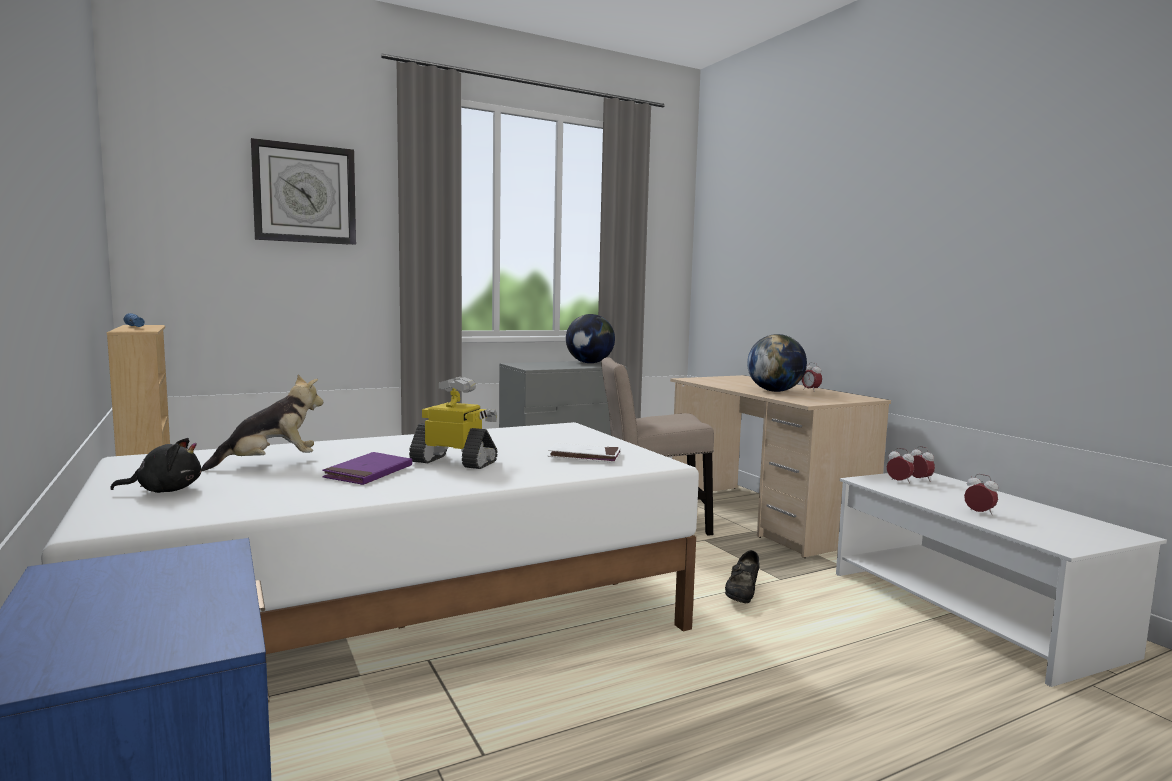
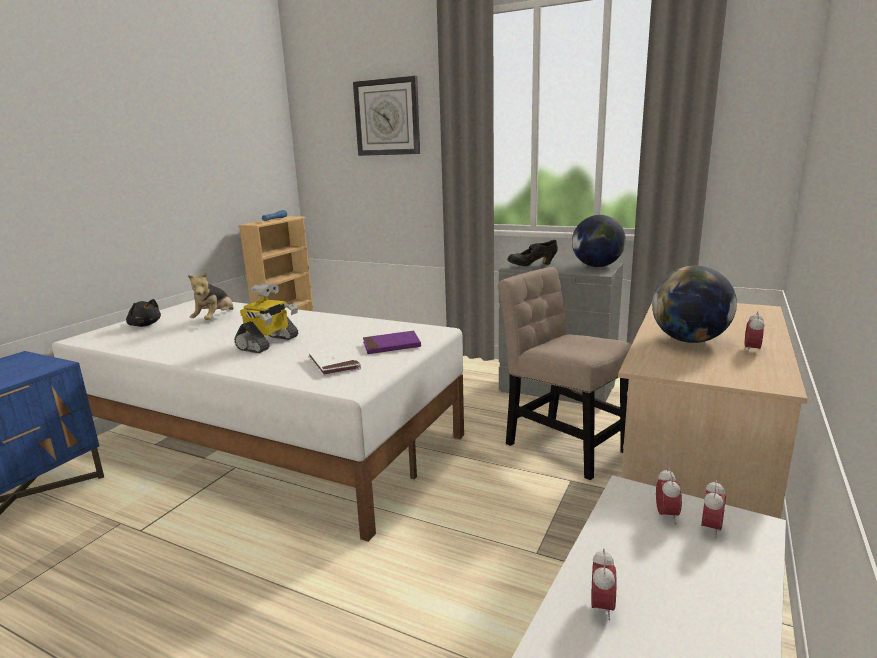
camera: 55 degrees right, 10 degrees up
plush toy [201,375,323,471] -> plush toy turned 75 degrees clockwise [188,272,234,320]
purple book [322,452,412,485] -> purple book moved to [363,331,421,354]
toy robot [409,377,497,469] -> toy robot turned 45 degrees clockwise [234,283,298,353]
black shoe [725,550,759,603] -> black shoe moved to [507,240,558,266]

